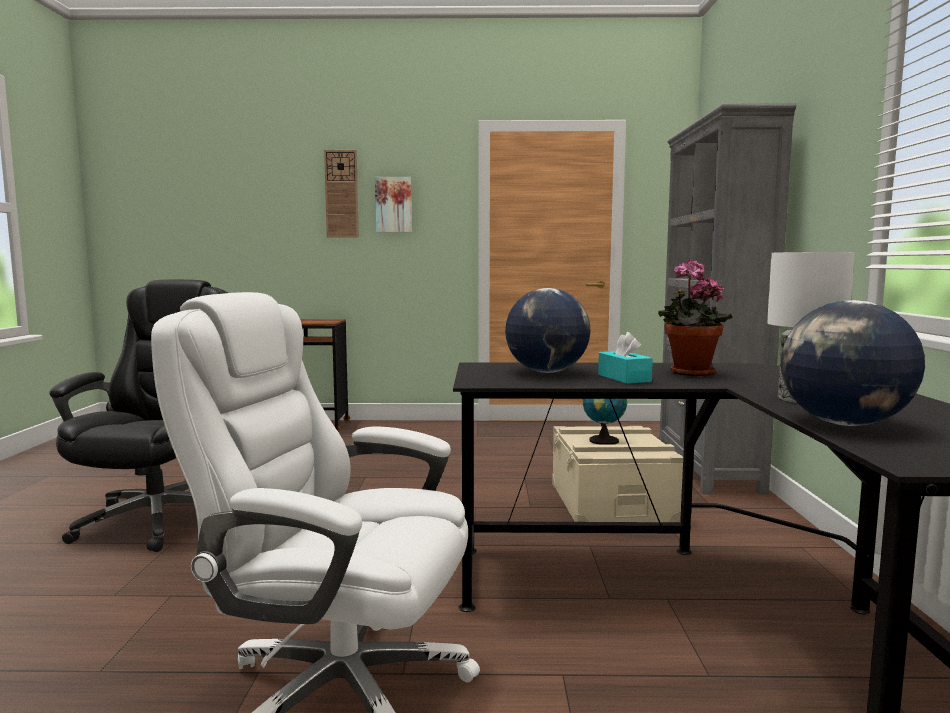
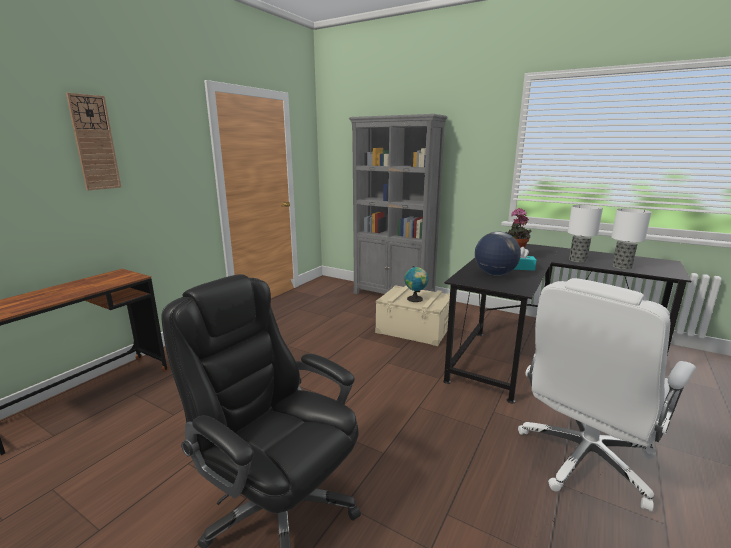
camera: 60 degrees left, 10 degrees up
picture [375,177,412,232] -> none
globe [781,300,925,426] -> table lamp [611,208,651,270]

